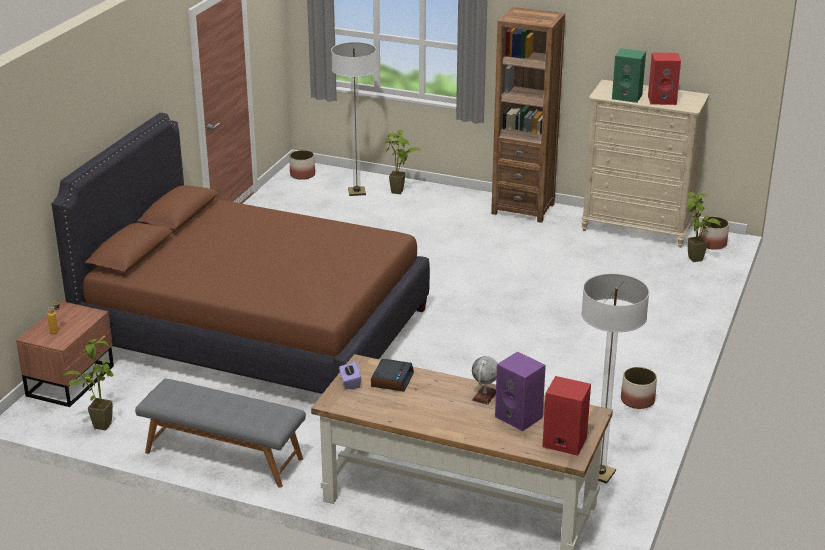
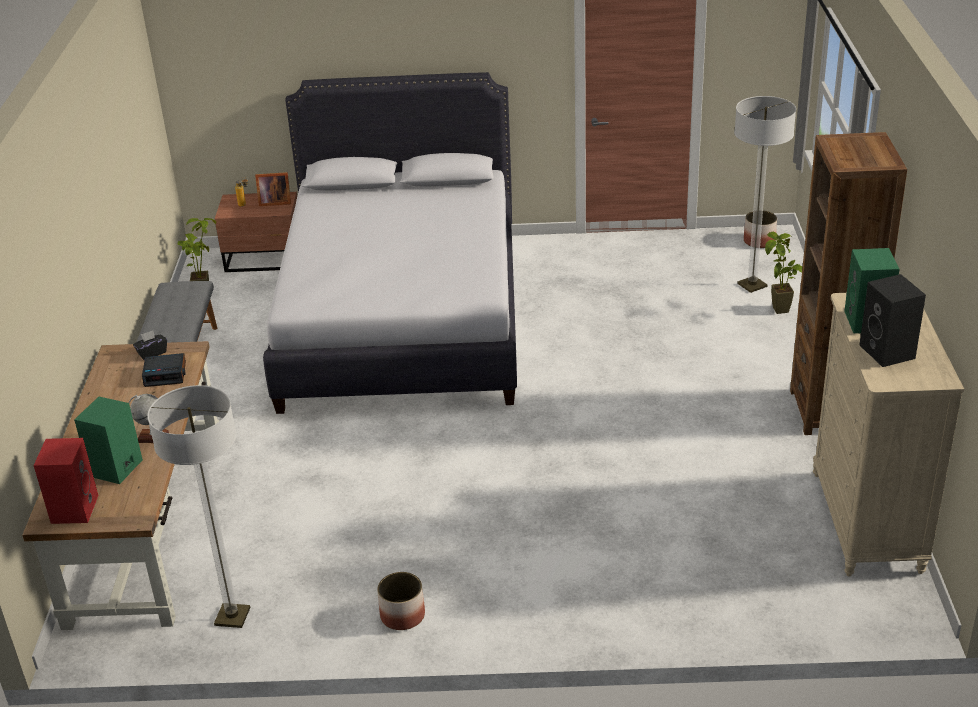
camera: 70 degrees right, 5 degrees up
brown bed [52,113,430,394] -> white bed [263,72,517,414]
purple tissue box [339,361,361,389] -> black tissue box [133,331,167,360]
purple speaker [495,351,546,431] -> green speaker [74,397,143,484]
red speaker [648,53,681,105] -> black speaker [859,274,926,367]
potted plant [687,192,721,262] -> none
planter [699,216,729,250] -> none
none -> picture frame [255,172,291,206]

